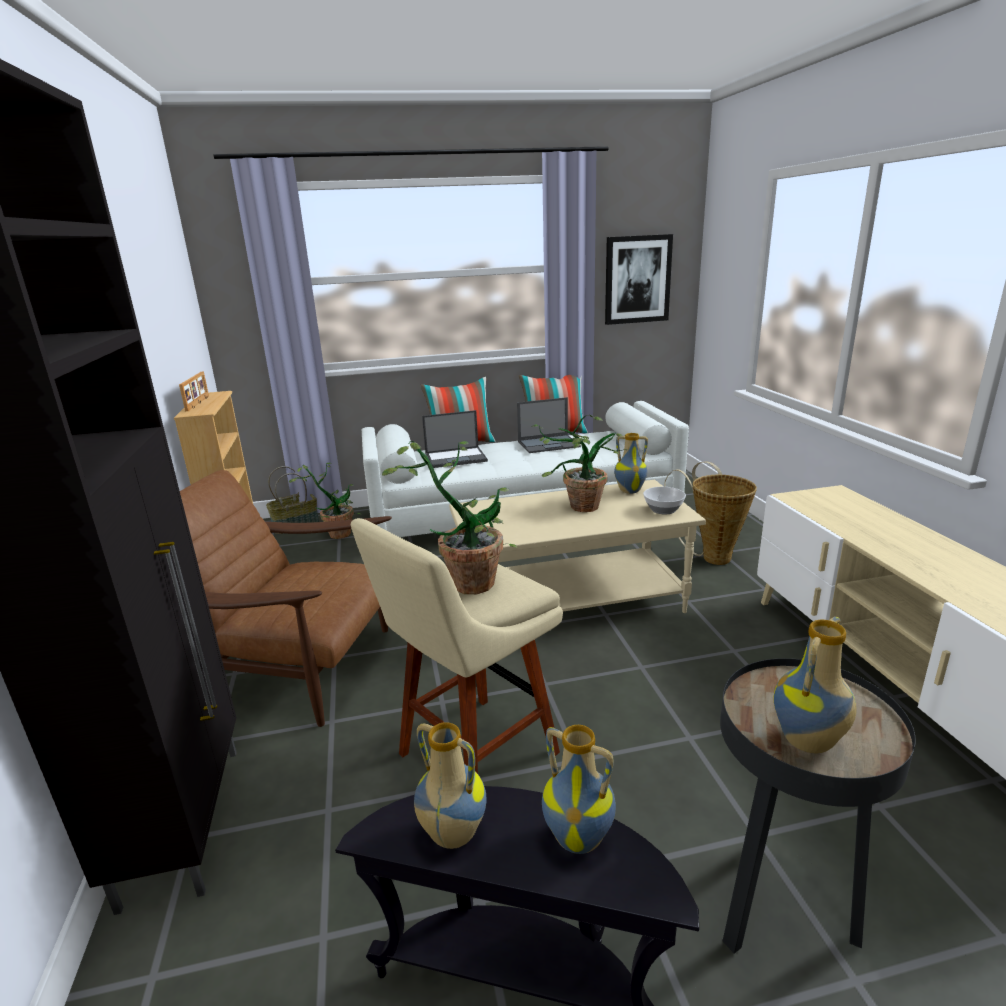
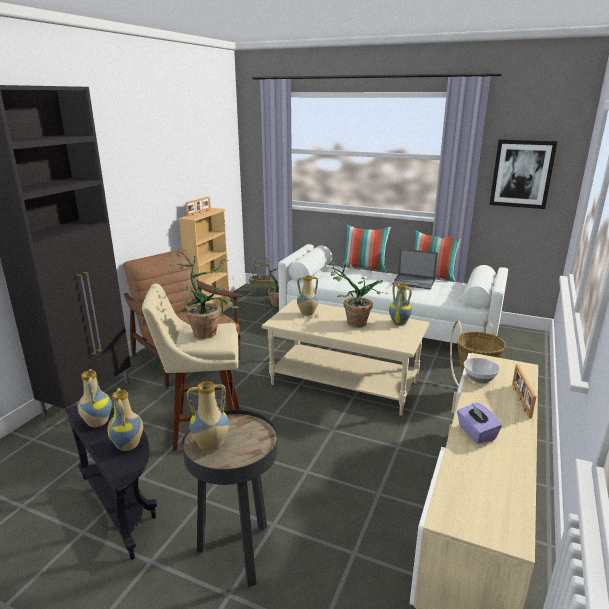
camera: 35 degrees right, 0 degrees up
laptop [422,410,488,468] -> none
bowl [643,487,686,514] -> bowl moved to [464,358,500,384]
none -> vase [297,275,319,316]
none -> purple tissue box [457,402,502,444]
none -> picture frame [512,364,536,419]

